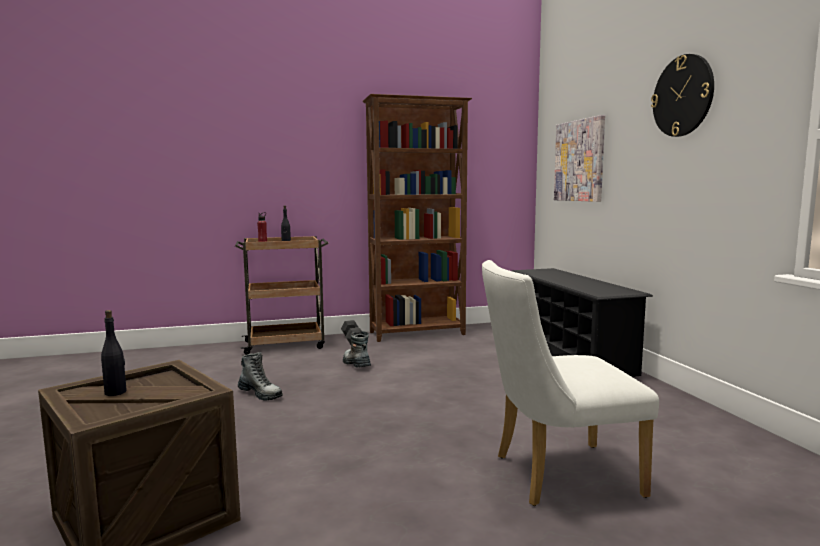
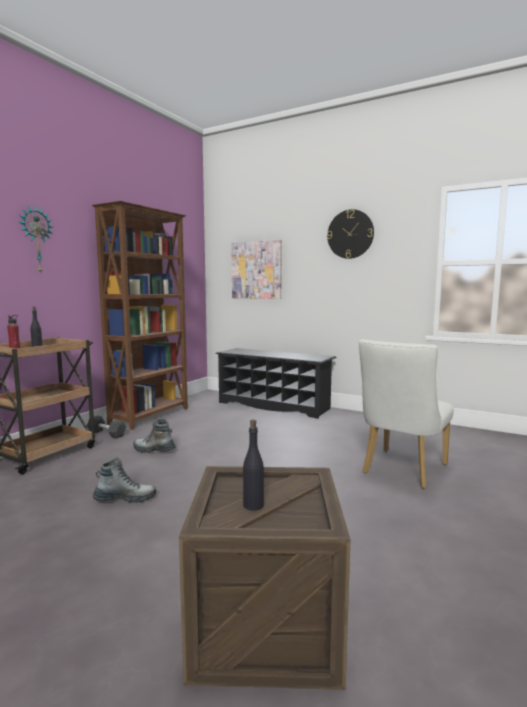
camera: 45 degrees left, 0 degrees up
none -> wall clock [18,205,53,274]

